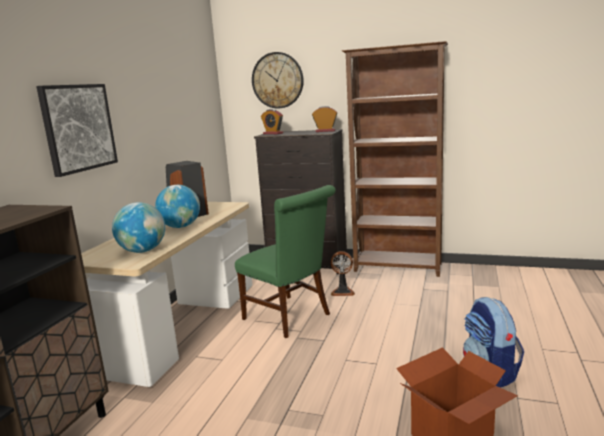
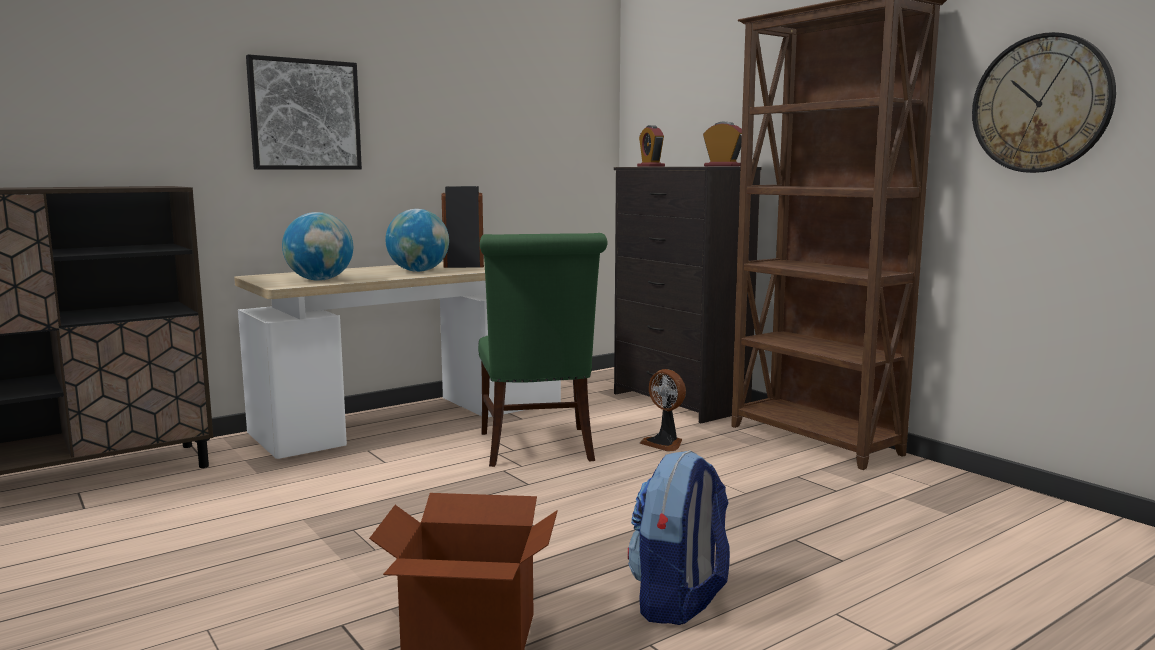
camera: 35 degrees right, 5 degrees down
wall clock [252,52,304,109] -> wall clock moved to [972,32,1116,173]

